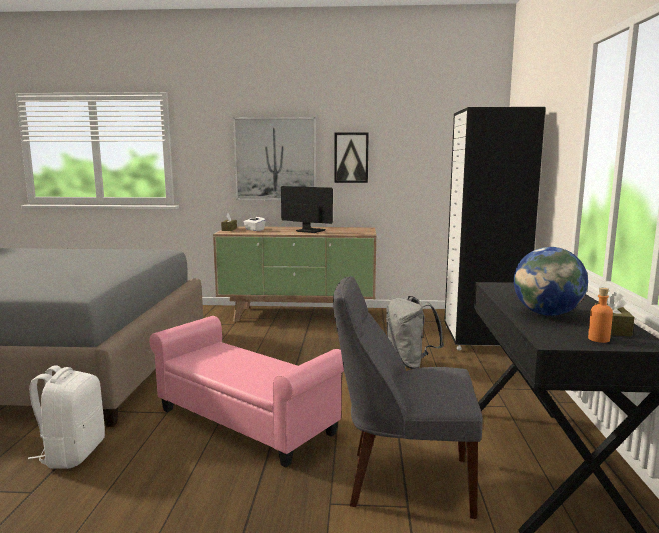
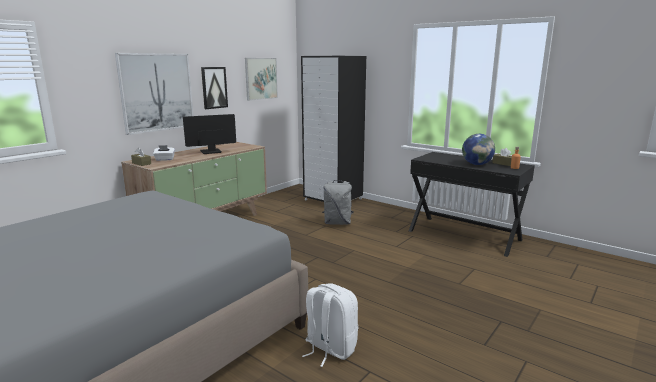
camera: 55 degrees left, 5 degrees up
pink ottoman [149,316,344,467] -> none
grey chair [333,276,483,519] -> none
none -> picture [245,58,278,101]

